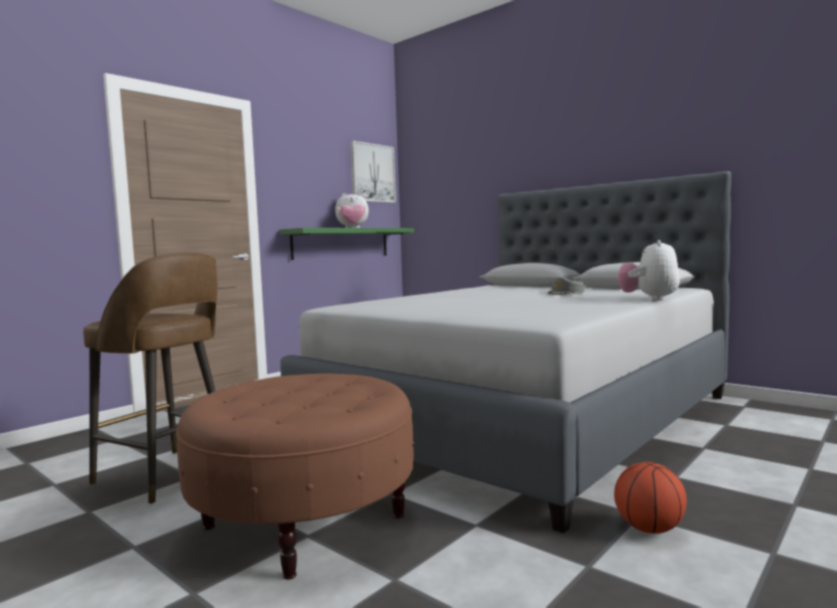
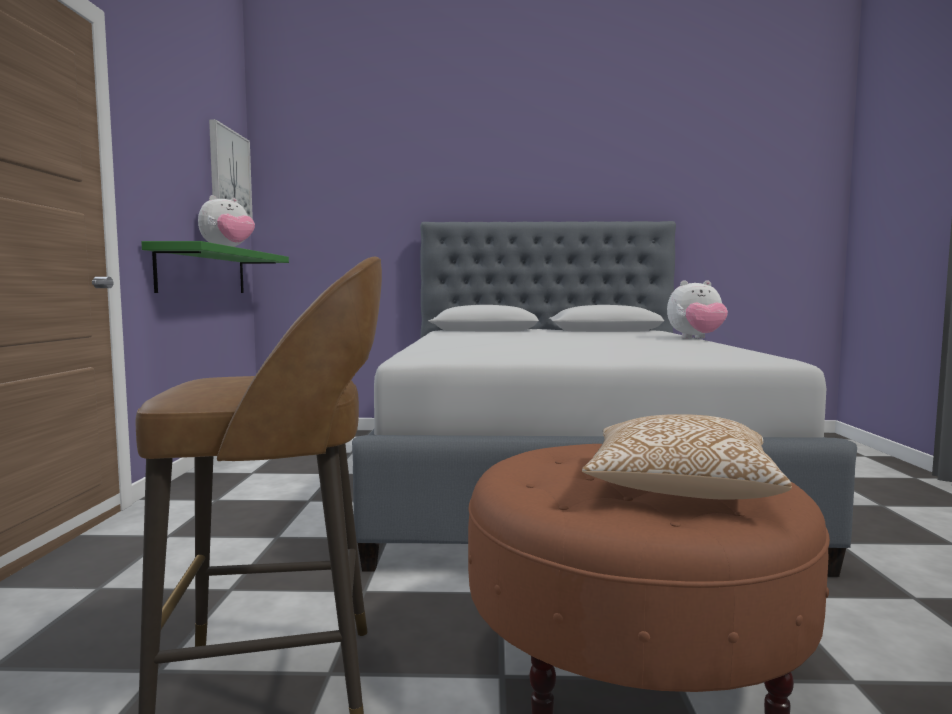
camera: 40 degrees left, 0 degrees up
grey cap [547,277,584,295] -> none
basketball [614,462,687,534] -> none
plush toy [618,240,680,301] -> plush toy turned 75 degrees counterclockwise [667,280,728,339]
none -> pillow [582,414,792,500]

